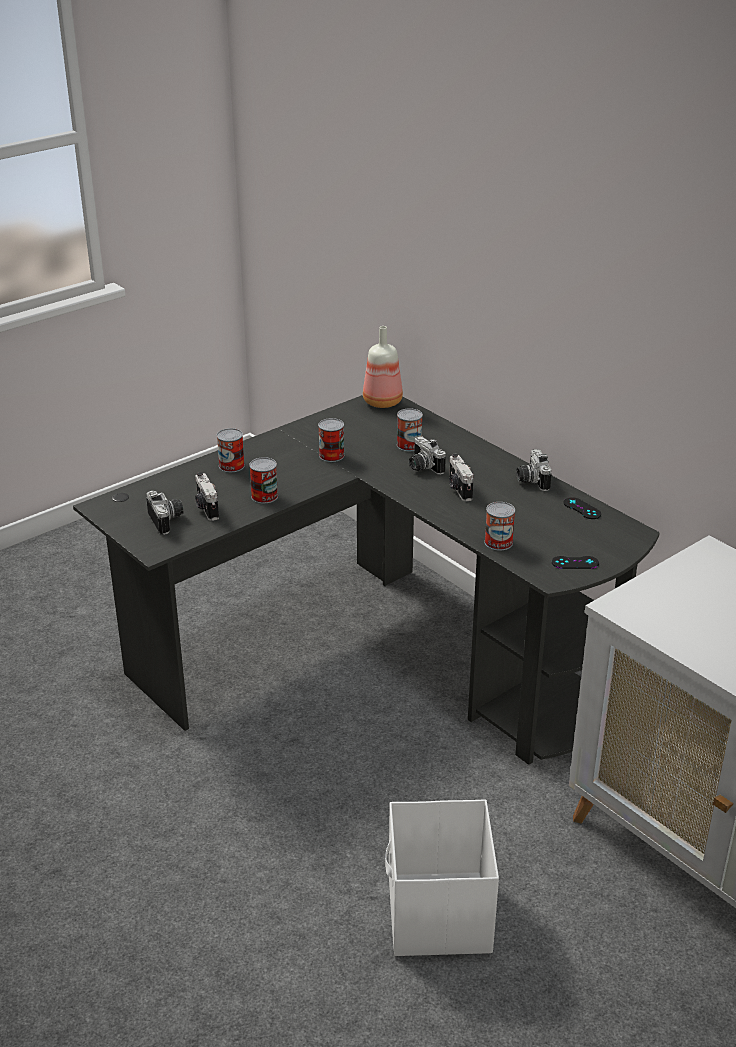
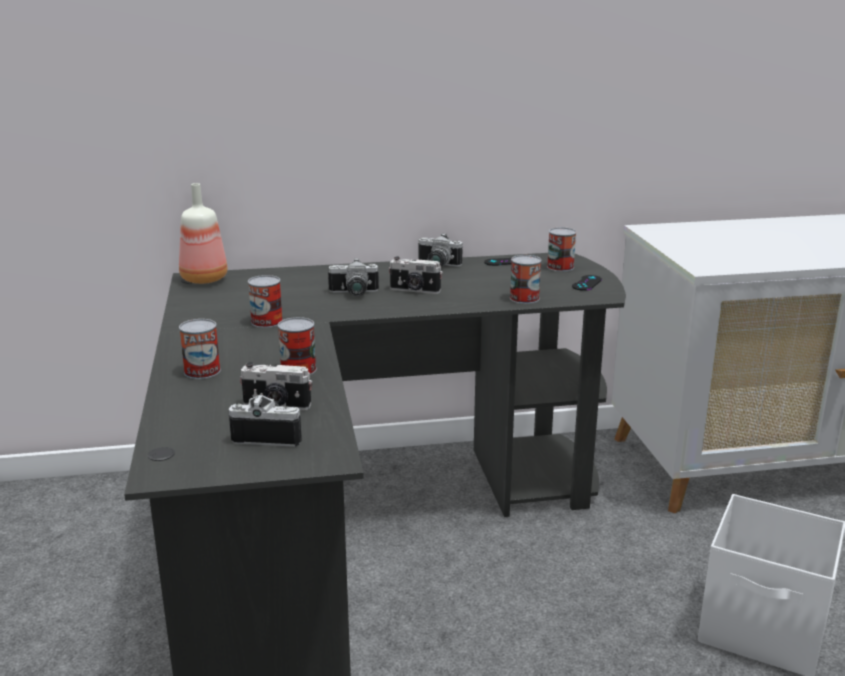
camera: 60 degrees left, 10 degrees down
can [397,408,423,451] -> can moved to [547,227,577,272]

